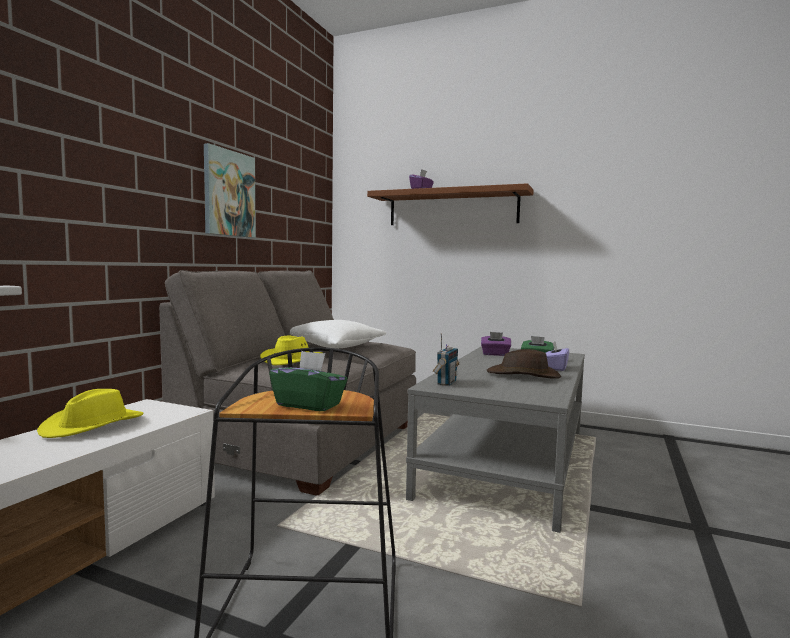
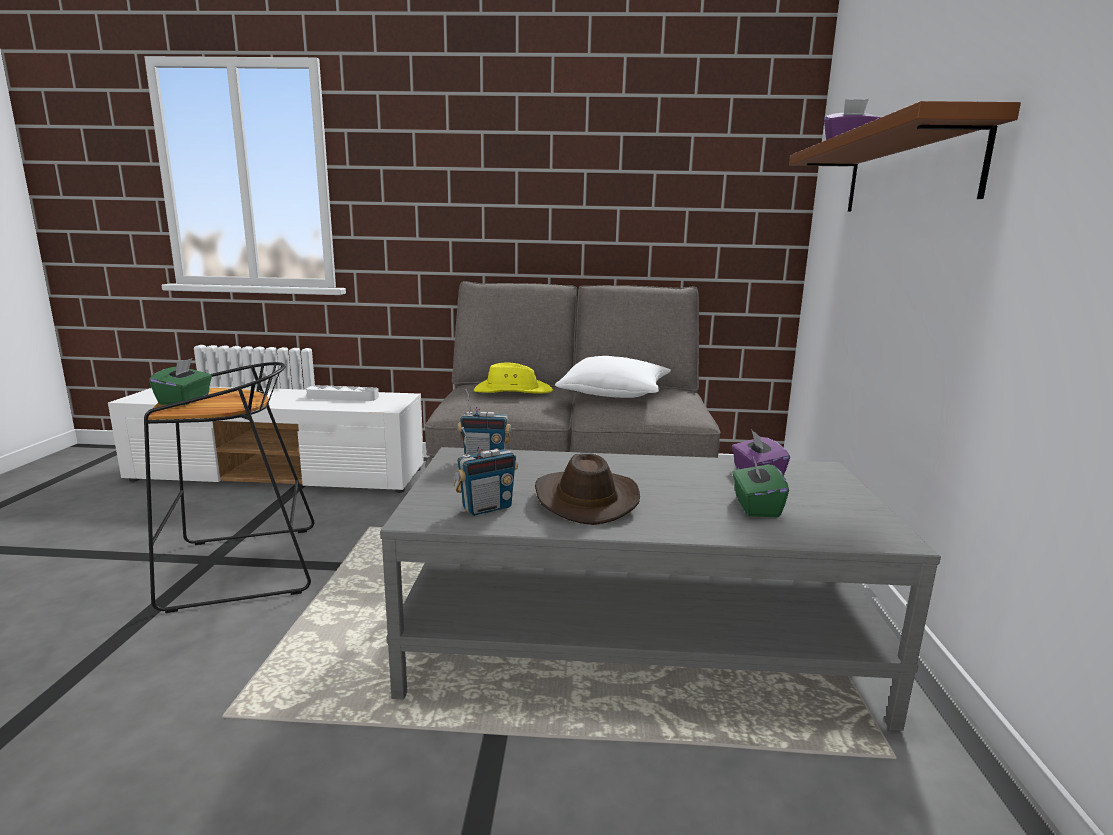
camera: 70 degrees right, 10 degrees up
yellow hat [37,389,143,438] -> white tray [306,385,379,401]
picture [204,143,256,238] -> none
purple tissue box [546,342,569,371] -> none
none -> radio [454,427,518,516]

